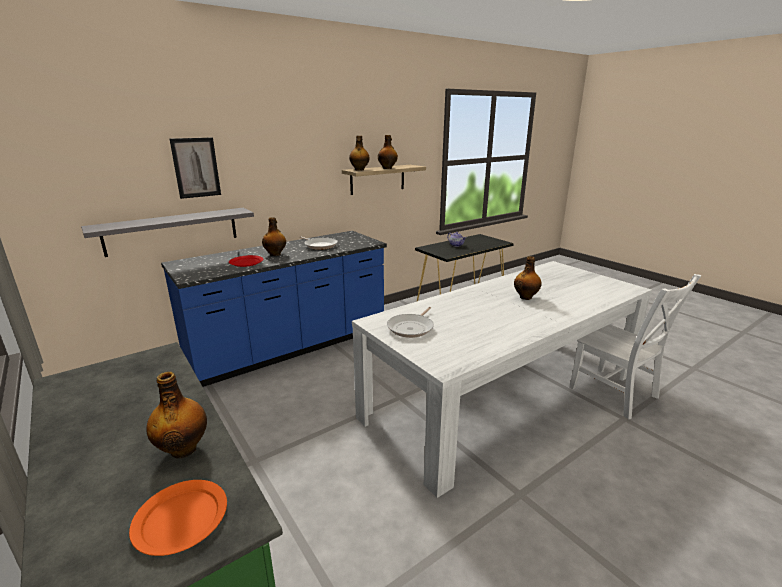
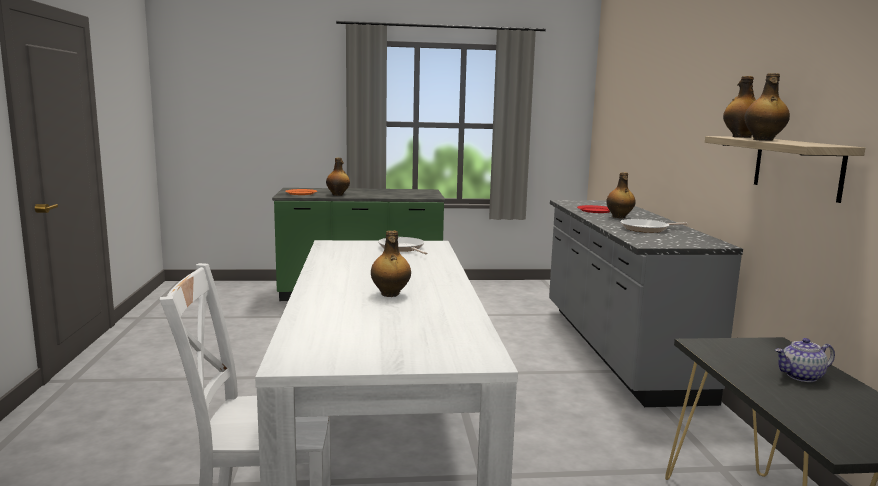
camera: 120 degrees right, 10 degrees down
grey shelf [81,208,254,257] -> none
blue counter [161,231,387,387] -> grey counter [549,200,743,407]
picture [170,137,221,199] -> none

